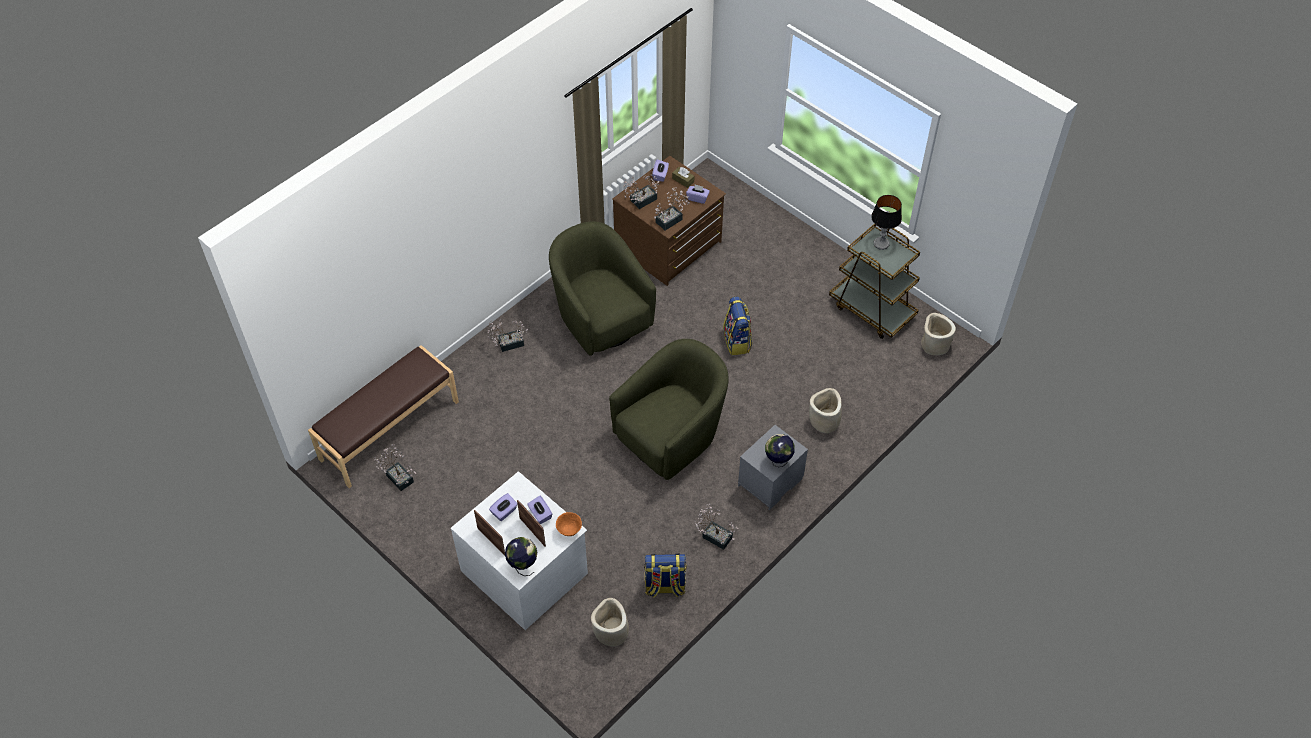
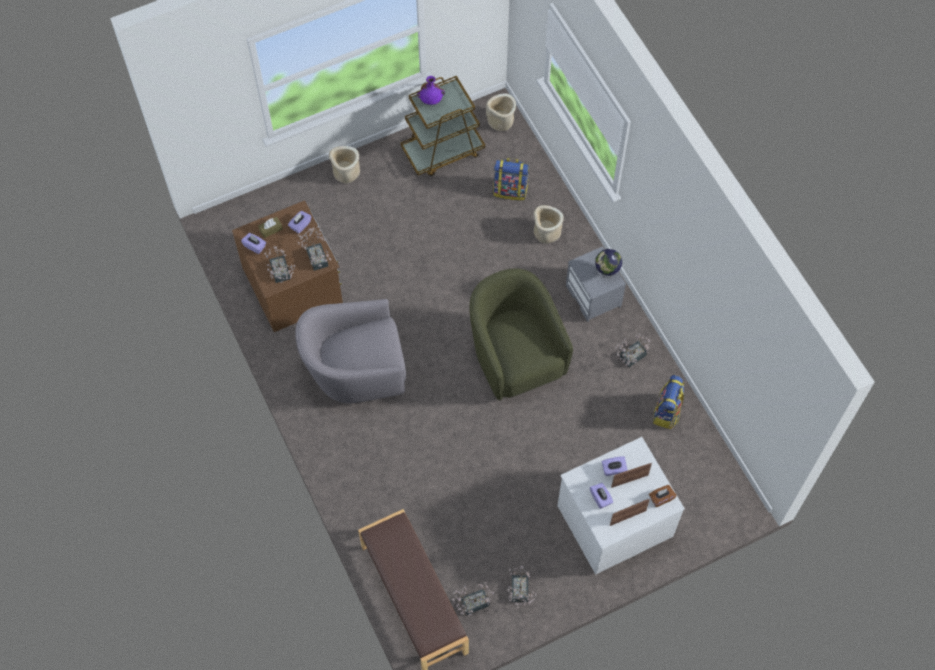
camera: 70 degrees left, 10 degrees up
potted plant [487,319,528,352] -> potted plant moved to [507,565,537,608]
globe [505,537,537,576] -> brown tissue box [649,485,676,507]
green armchair [549,222,656,356] -> grey armchair [295,299,406,403]
orange bowl [556,512,582,536] -> none
beige planter [591,598,629,647] -> beige planter moved to [329,146,360,184]
backpack [723,297,752,355] -> backpack moved to [494,158,529,200]
table lamp [871,195,902,250] -> purple vase [417,76,445,105]

